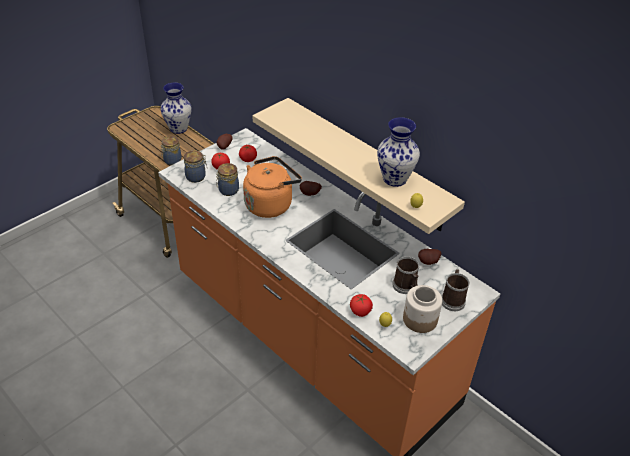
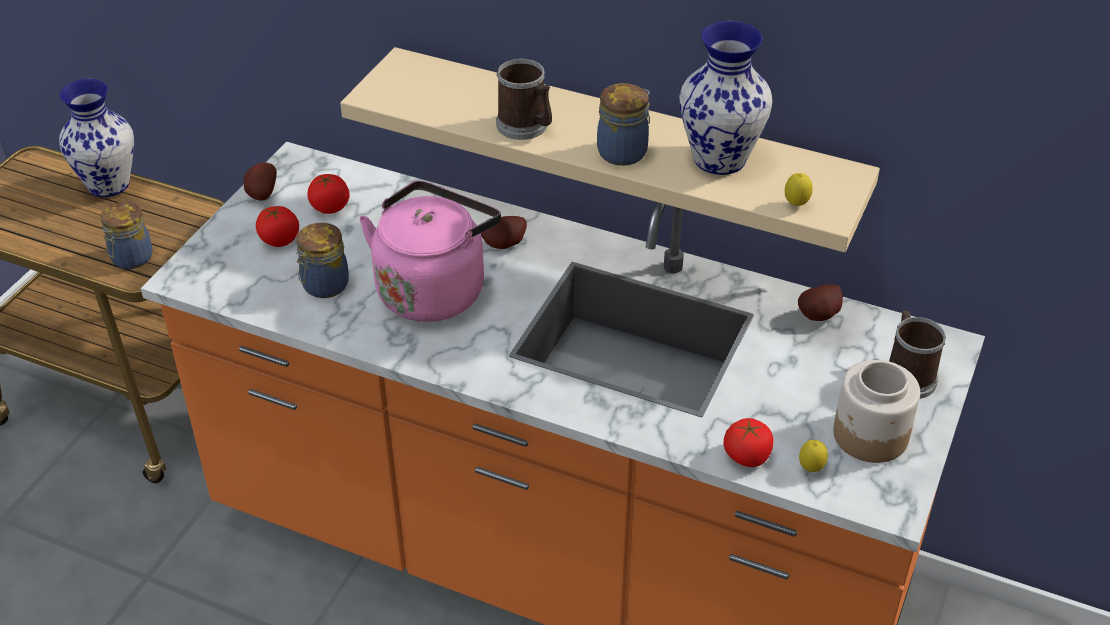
camera: 20 degrees left, 0 degrees up
jar [184,150,207,183] -> jar moved to [597,83,650,166]
orange kettle [243,156,302,218] -> pink kettle [359,181,501,322]
mug [393,257,419,294] -> mug moved to [496,59,552,140]

